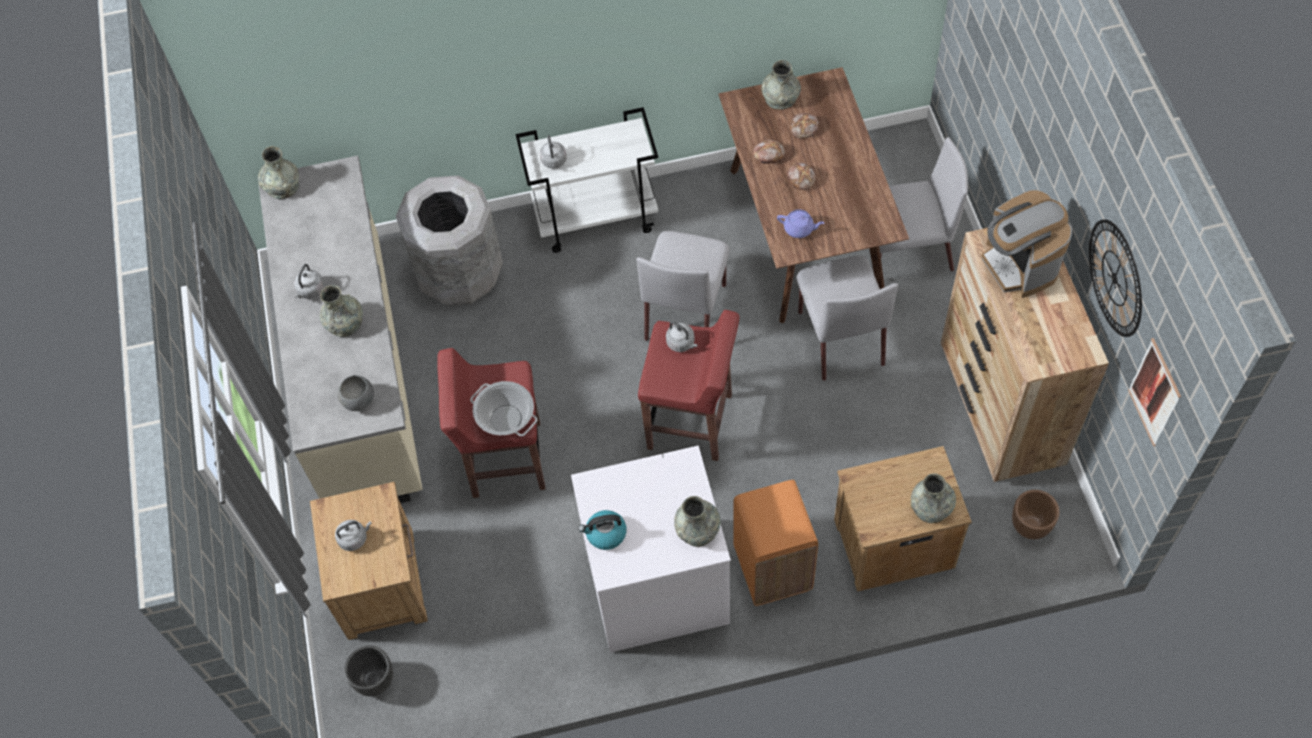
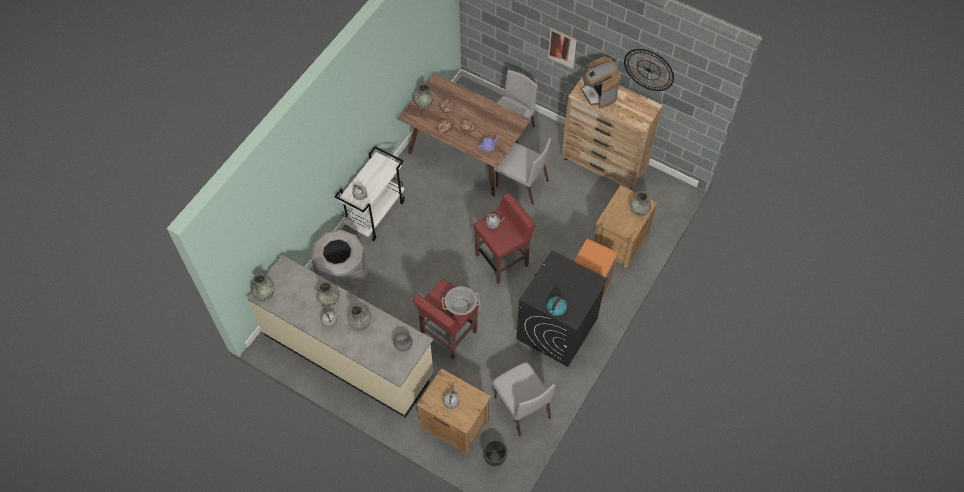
camera: 50 degrees left, 0 degrees up
white washing machine [571,445,731,653] -> black washing machine [516,251,608,367]
grey chair [636,231,730,341] -> grey chair moved to [492,362,555,436]
grey vase [674,496,721,547] -> grey vase moved to [316,281,340,307]
coffee machine [982,190,1072,298] -> coffee machine turned 45 degrees clockwise [581,57,621,109]
brown planter [1012,490,1060,539] -> none
picture [1128,338,1181,446] -> picture moved to [548,28,577,69]

